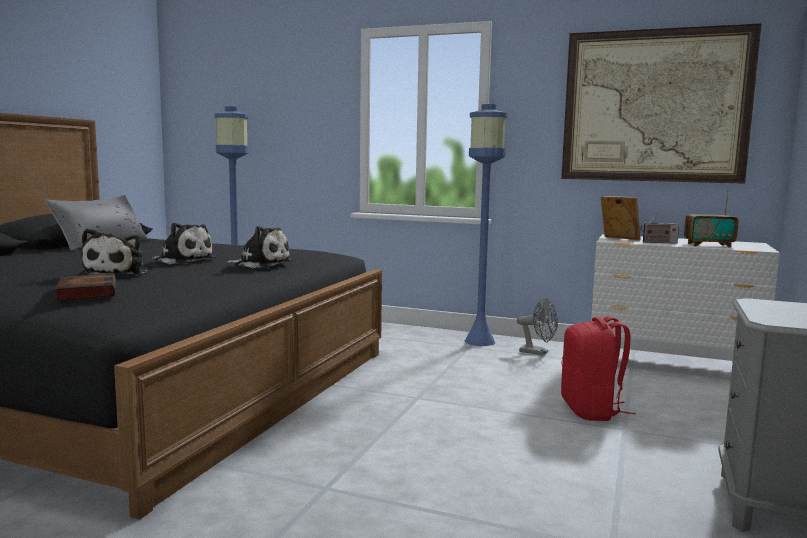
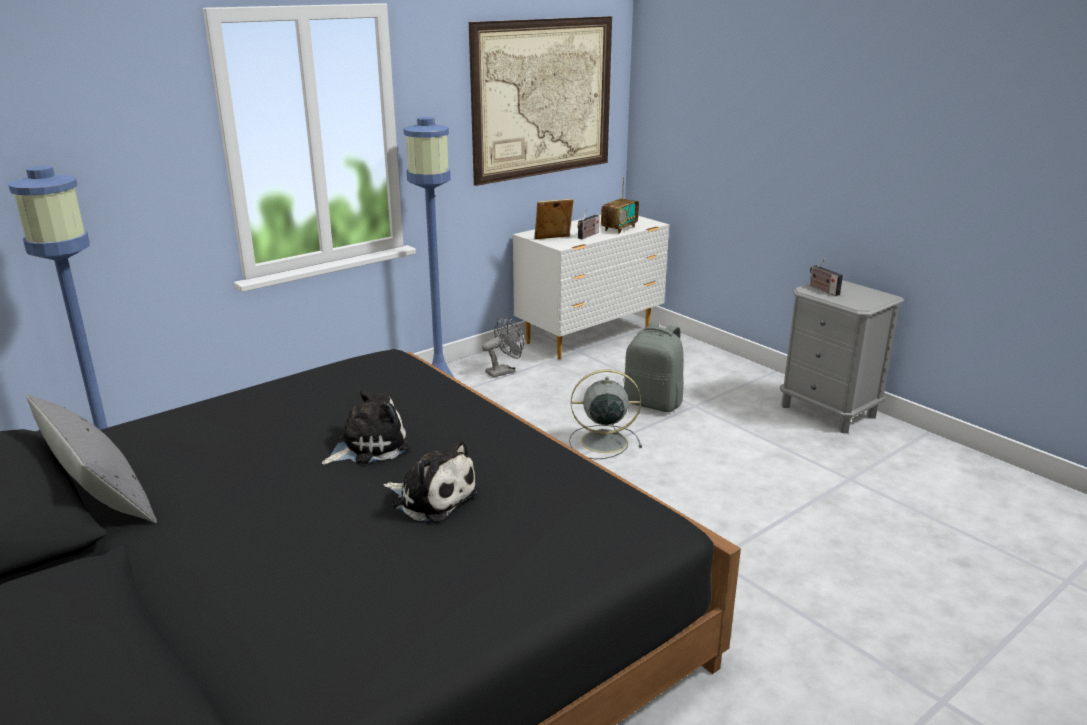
camera: 60 degrees left, 15 degrees up
book [55,274,116,301] -> none
plush toy [227,226,292,268] -> none
red backpack [561,316,636,421] -> grey backpack [624,322,684,412]
none -> grey fan [569,370,642,459]
none -> radio [810,258,843,296]

